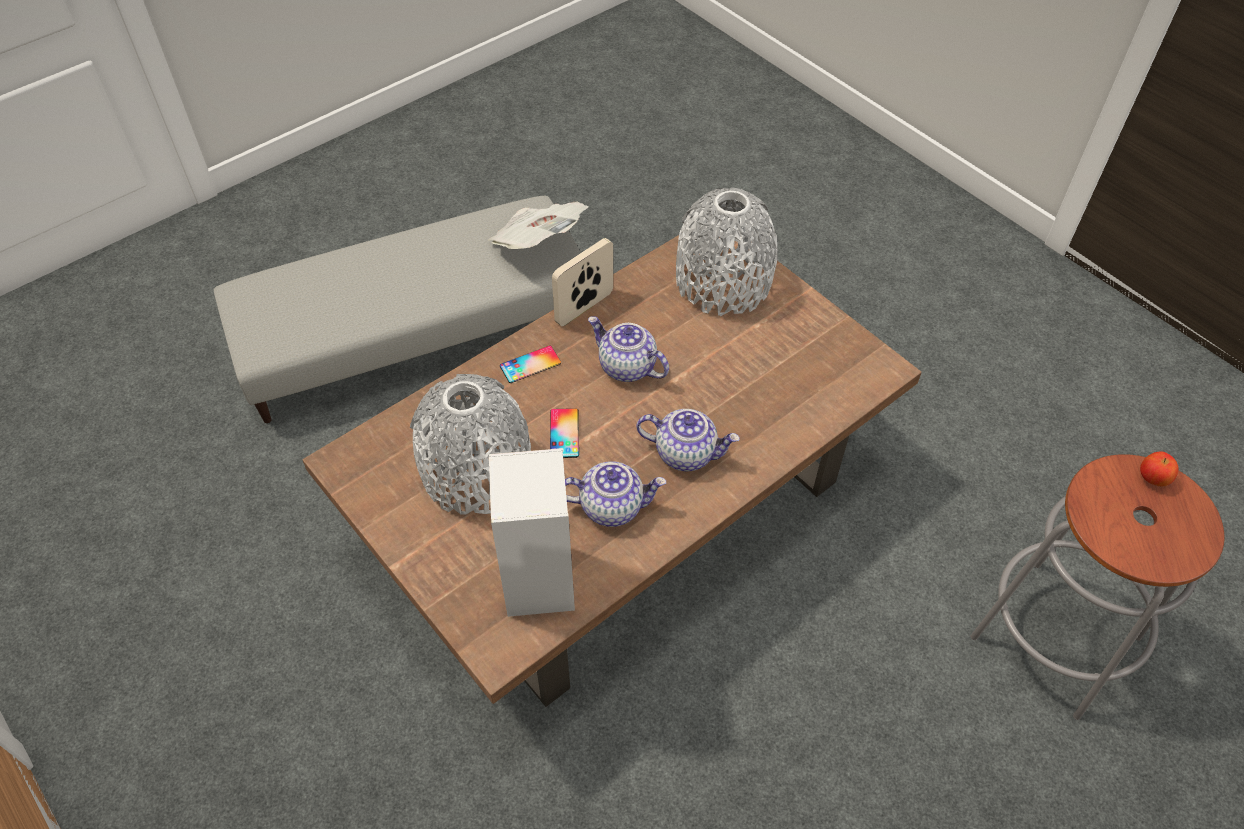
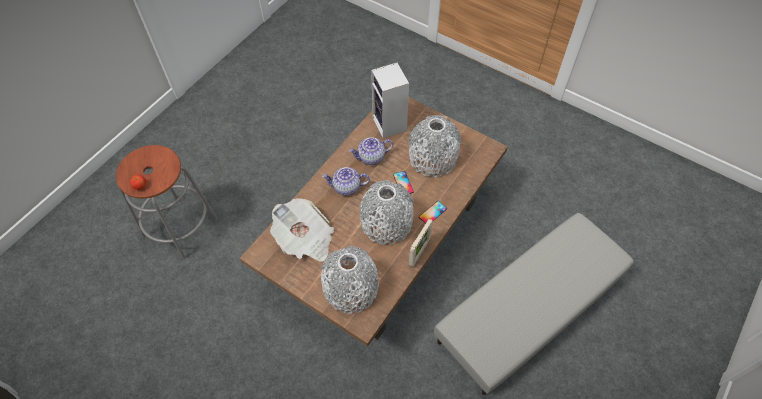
camera: 165 degrees right, 5 degrees up
newspaper [488,202,589,249] -> newspaper moved to [270,198,334,262]
teapot [588,316,669,382] -> grey vase [359,180,414,245]

